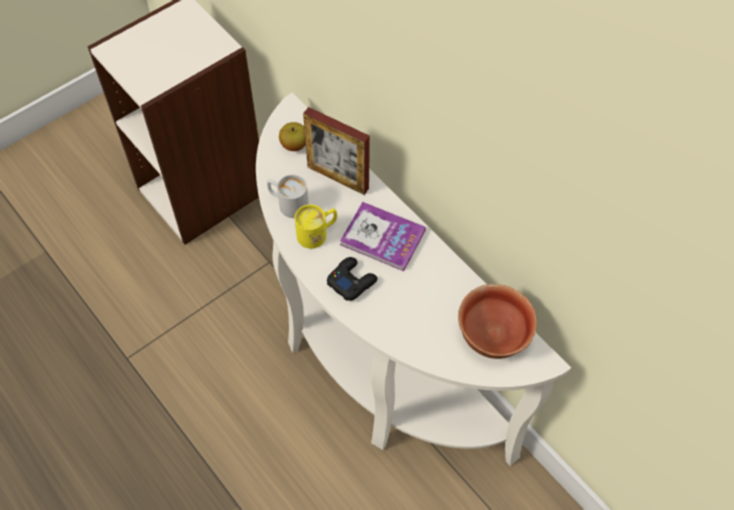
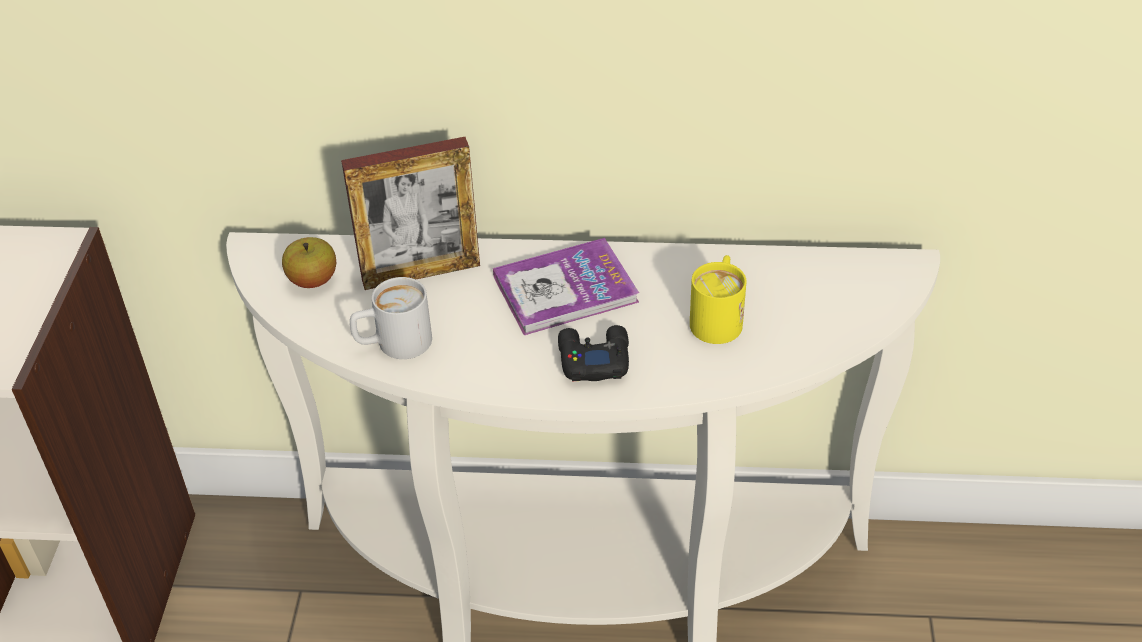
camera: 45 degrees left, 15 degrees down
yellow mug [295,205,337,249] -> yellow mug moved to [690,255,746,344]
bowl [458,284,537,359] -> none

